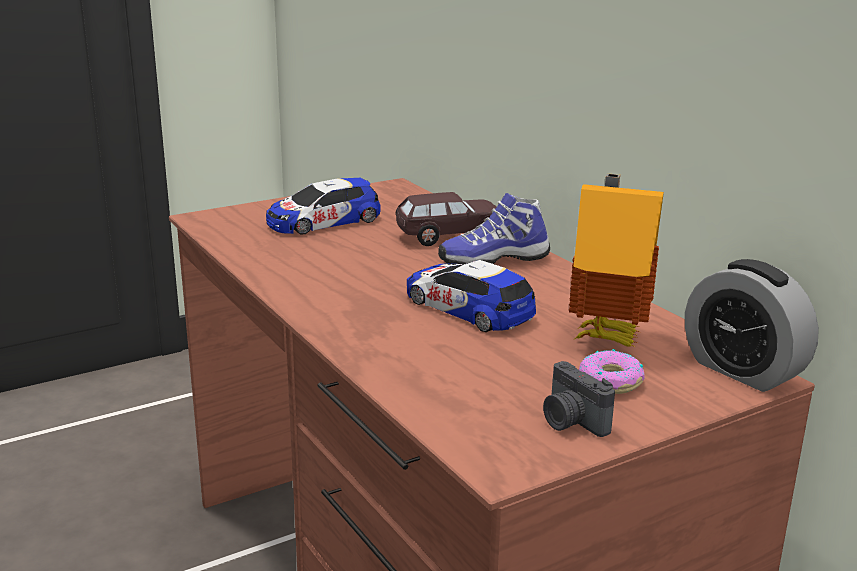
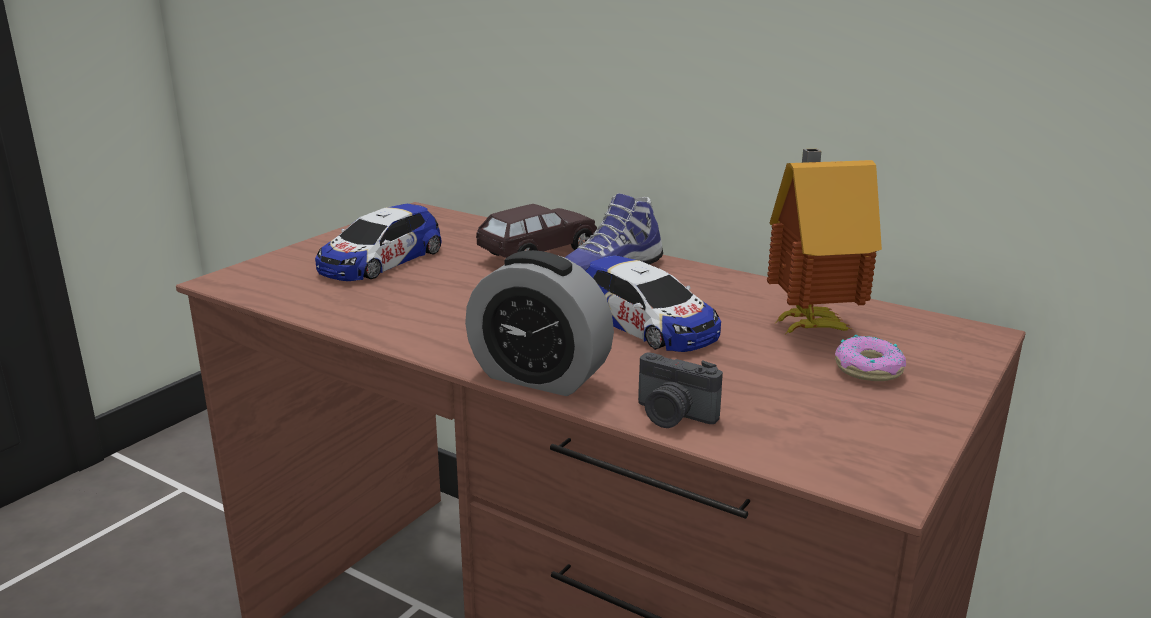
camera: 25 degrees left, 0 degrees up
toy car [407,260,536,332] -> toy car turned 150 degrees counterclockwise [585,256,721,352]
camera [543,361,615,437] -> camera moved to [638,352,723,428]
alarm clock [685,259,819,392] -> alarm clock moved to [465,250,614,396]

